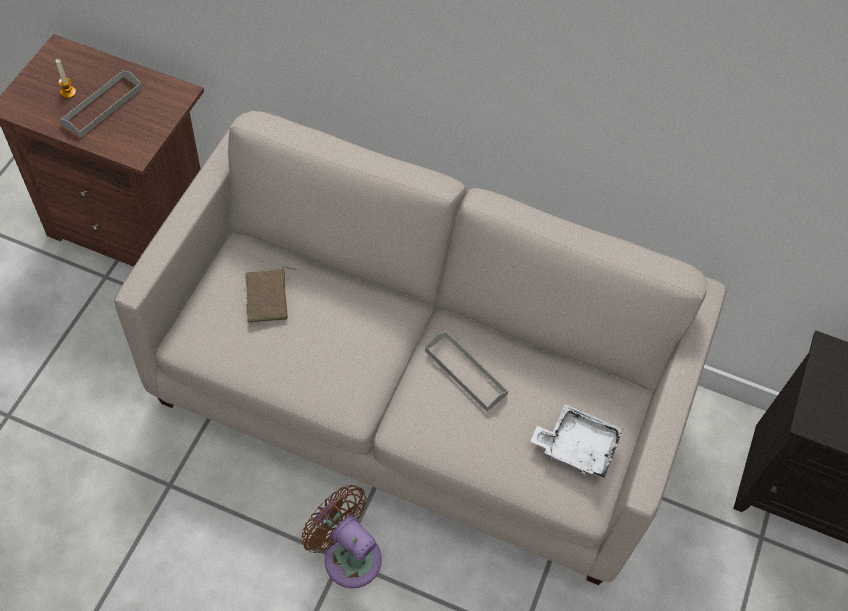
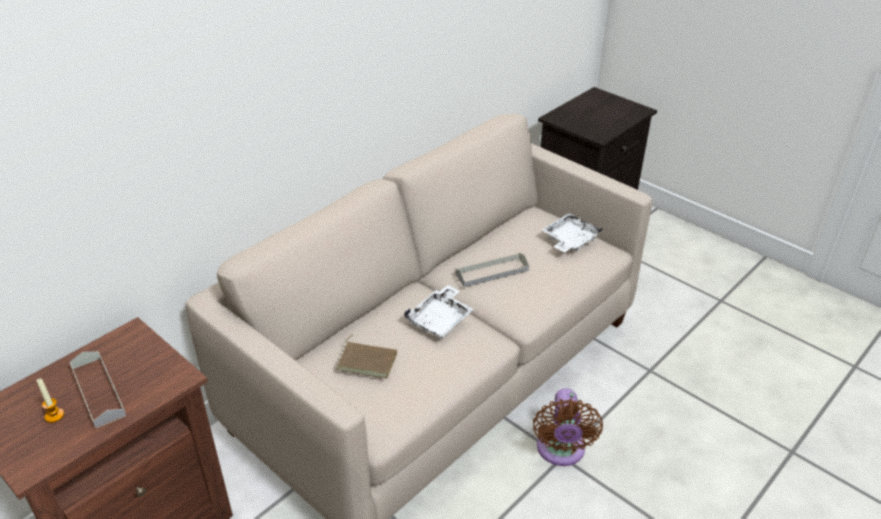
camera: 65 degrees left, 20 degrees down
brown fan [301,485,382,588] -> brown fan turned 60 degrees counterclockwise [533,388,603,466]
none -> white tray [404,285,474,339]

